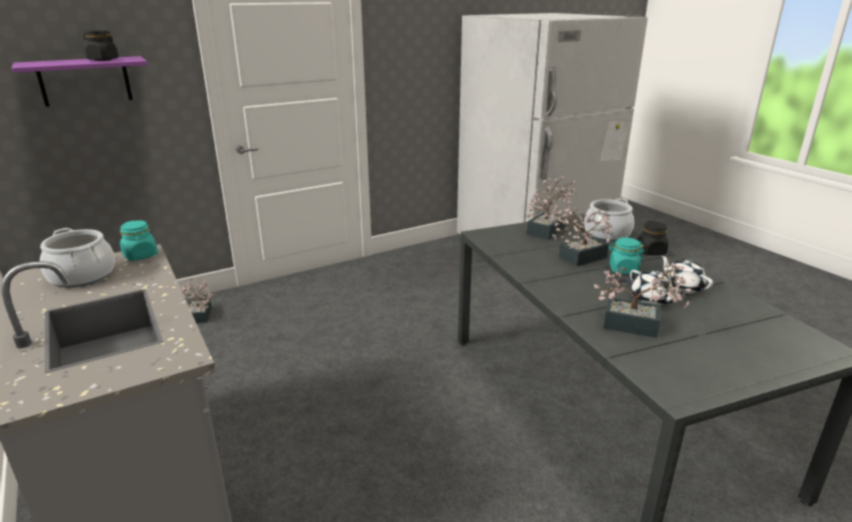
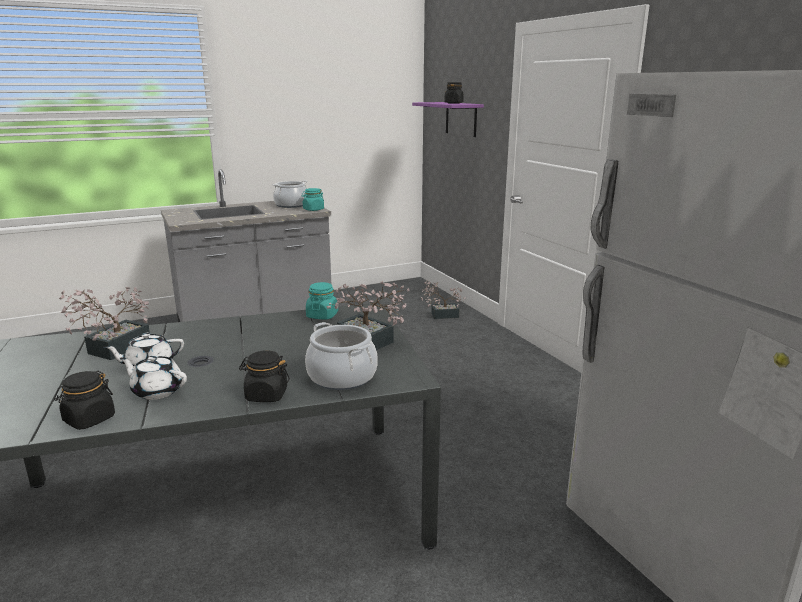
camera: 95 degrees right, 5 degrees down
potted plant [550,205,612,266] -> none
turquoise jar [608,237,644,274] -> turquoise jar moved to [306,282,338,319]
white teapot [661,254,713,294] -> white teapot turned 135 degrees counterclockwise [120,355,187,400]
none -> black jar [54,371,115,430]

